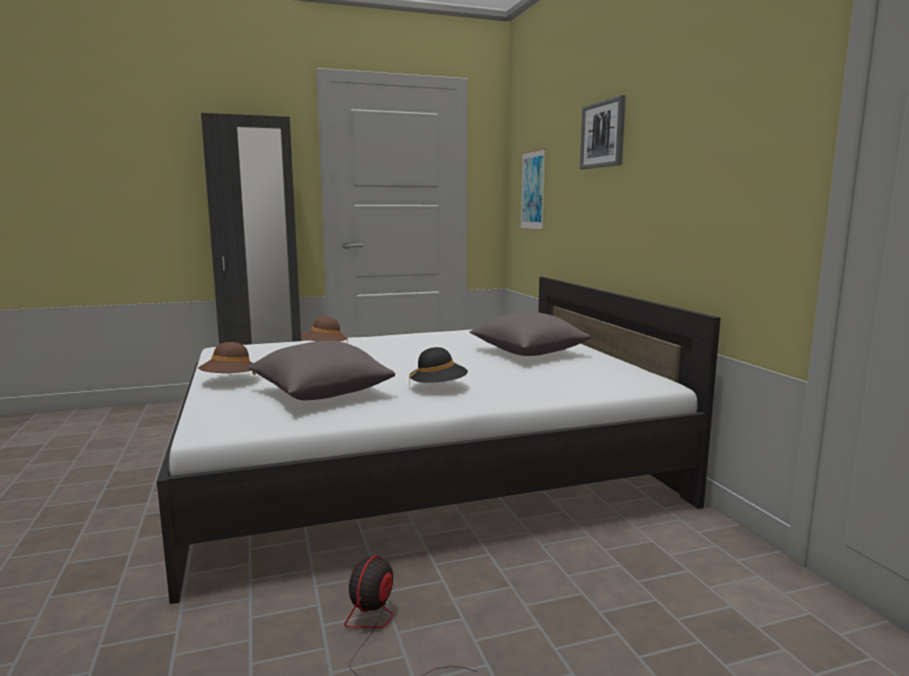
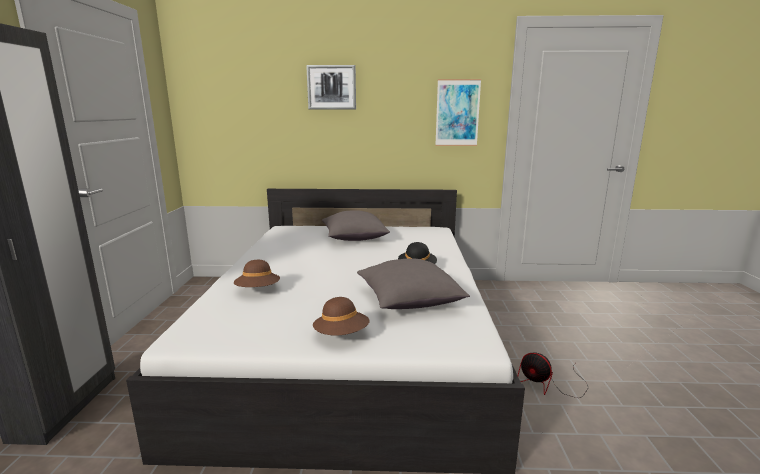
camera: 70 degrees left, 5 degrees up
picture [520,148,546,231] -> picture moved to [435,79,481,146]

